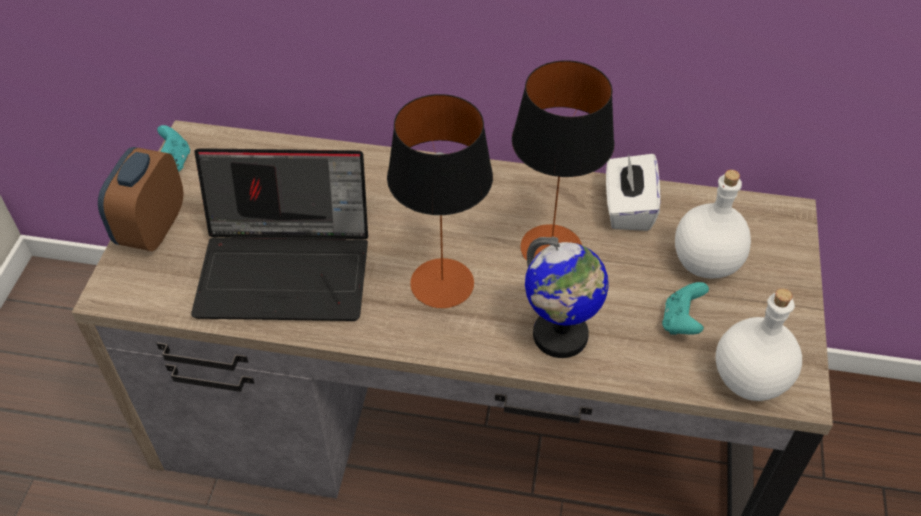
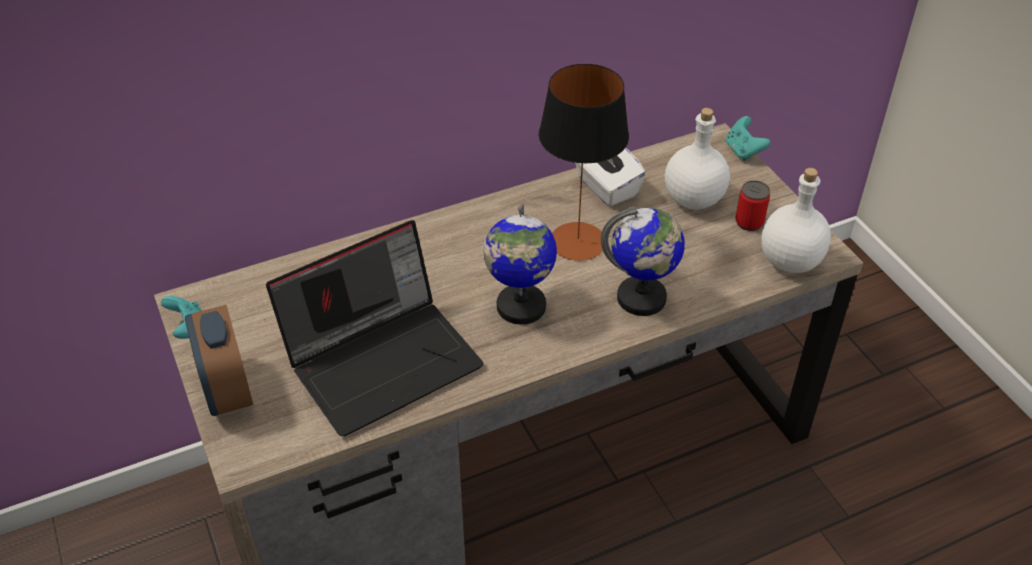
camera: 35 degrees left, 5 degrees down
table lamp [387,94,493,308] -> globe [483,203,557,325]
turquoise game controller [662,282,709,335] -> turquoise game controller moved to [726,116,771,161]
none -> can [735,181,770,231]

